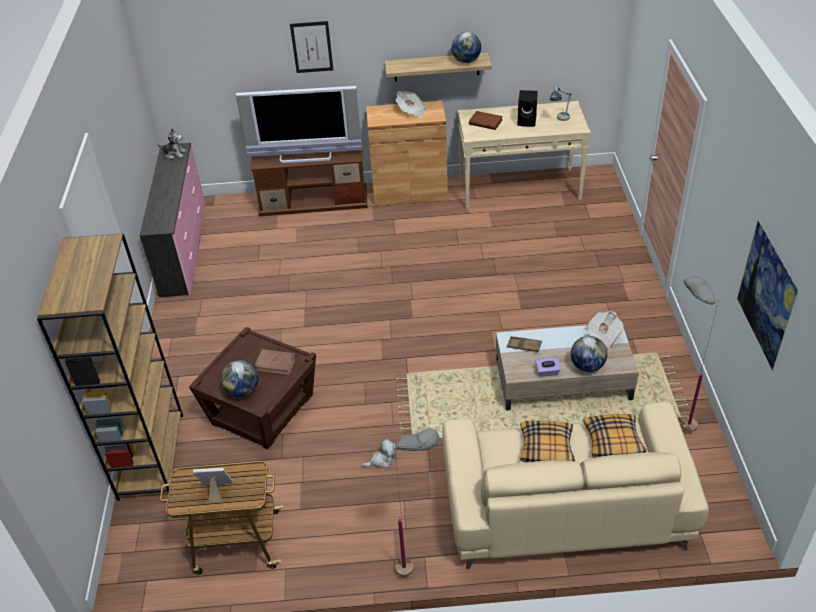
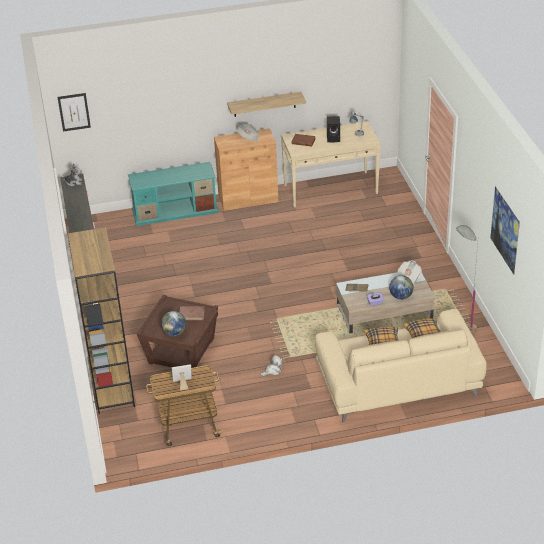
camera: 10 degrees left, 5 degrees down
television [236,86,362,163] -> none
brown tv stand [250,140,368,217] -> turquoise tv stand [128,162,219,226]
picture [290,21,333,73] -> picture moved to [58,93,91,132]
grey floor lamp [395,428,439,577] -> none
globe [451,32,481,63] -> none

